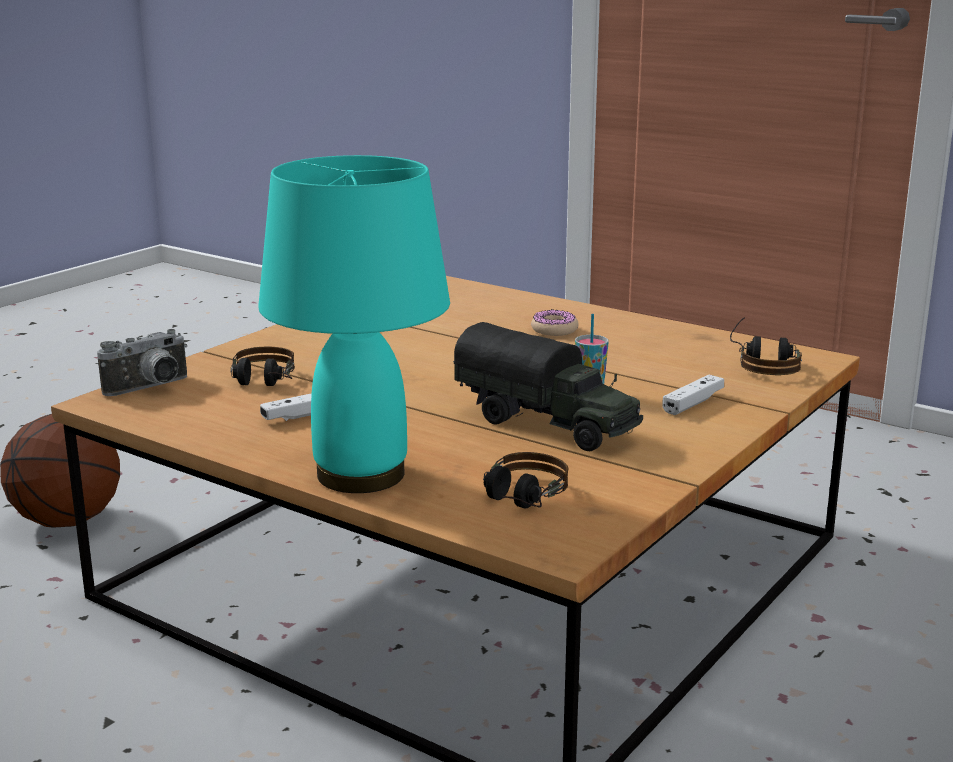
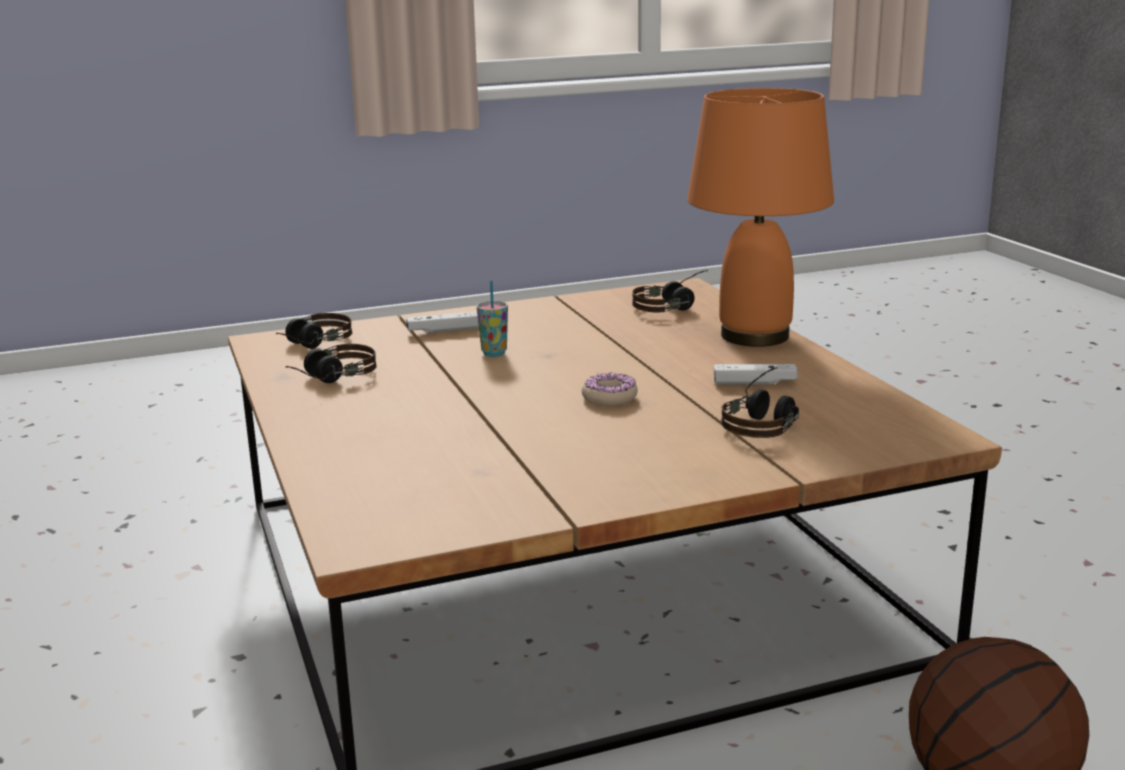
camera: 145 degrees left, 0 degrees up
camera [97,329,187,396] -> none
turquoise table lamp [258,155,450,493] -> orange table lamp [687,88,834,347]
toy truck [453,322,643,451] -> none
donut [531,310,579,336] -> donut moved to [582,373,638,406]
none -> headphones [286,344,377,383]

